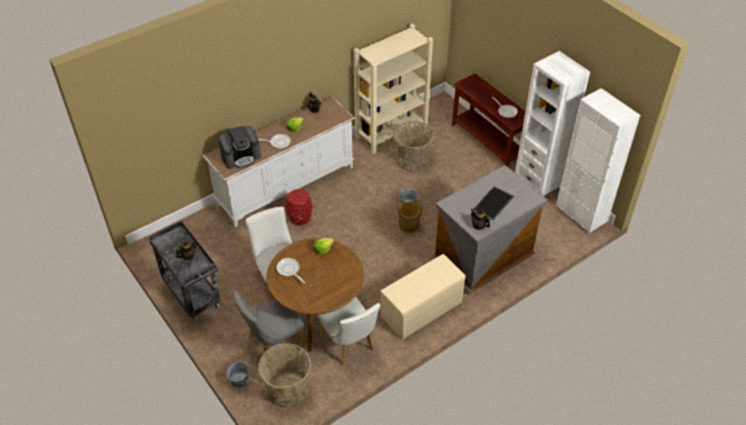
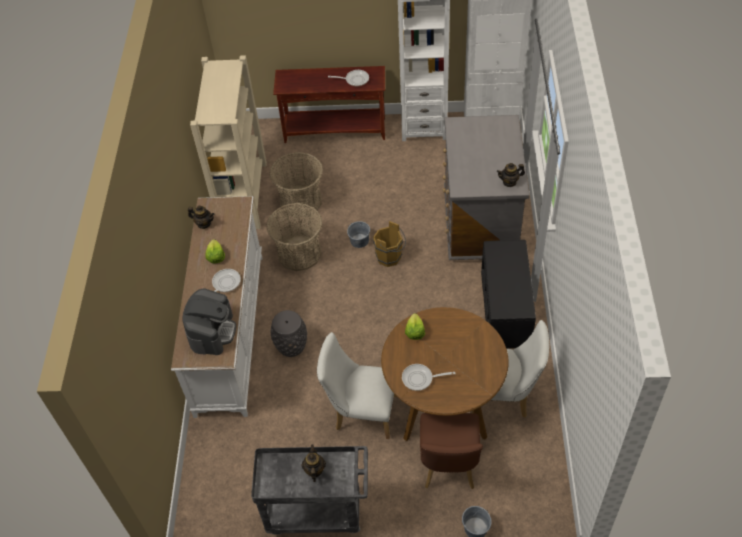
camera: 50 degrees left, 5 degrees up
grey chair [233,291,305,361] -> brown chair [420,413,483,489]
basket [258,343,311,408] -> basket moved to [266,203,322,271]
red stool [286,189,312,225] -> grey stool [271,310,307,357]
beige bench [380,254,466,340] -> black bench [481,240,536,348]
tray [473,186,514,220] -> none

